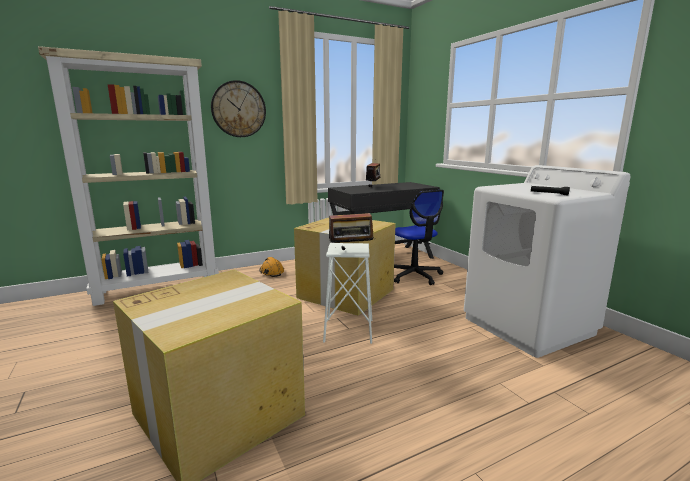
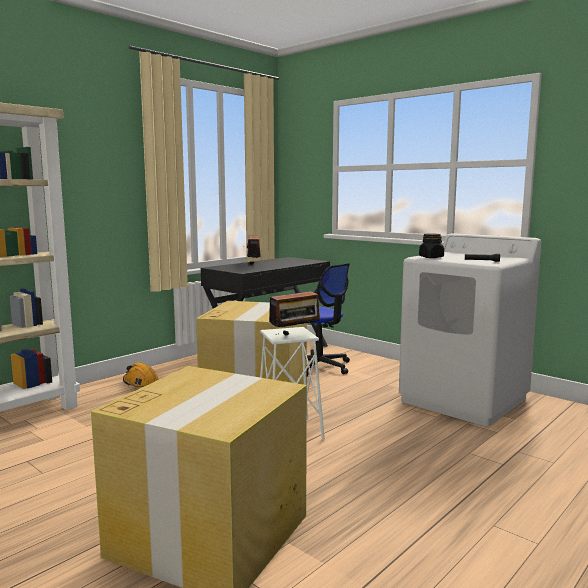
camera: 20 degrees left, 5 degrees down
wall clock [211,80,266,137] -> none
none -> black jar [419,234,444,258]

